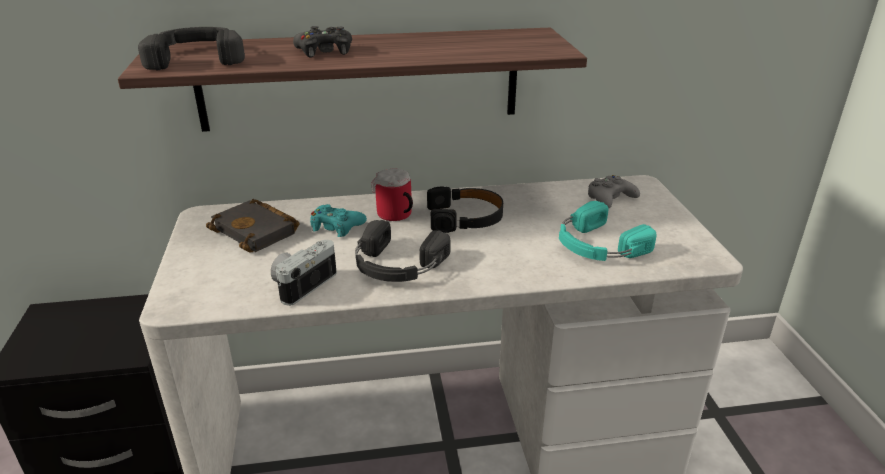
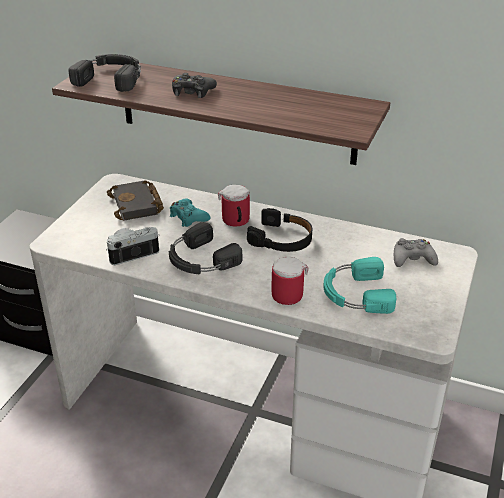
camera: 30 degrees right, 5 degrees up
none -> mug [272,256,308,305]

